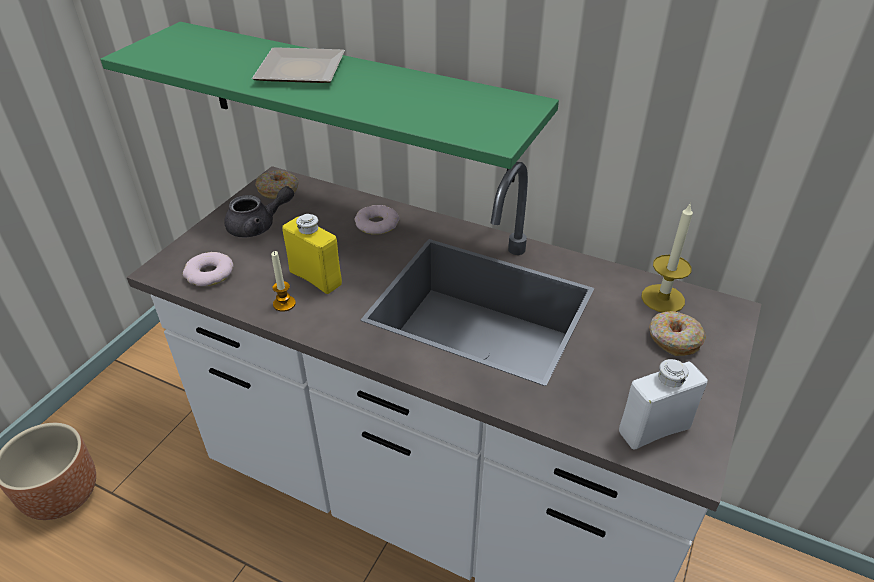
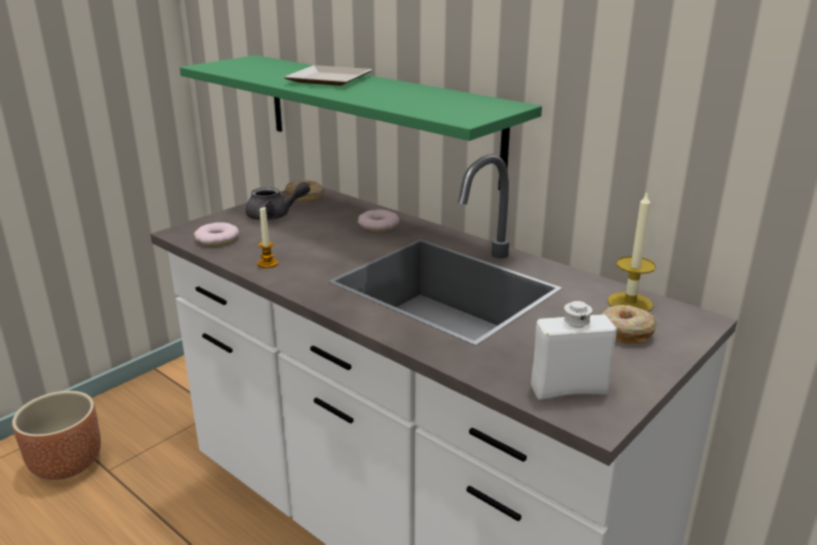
camera: 15 degrees right, 15 degrees down
yellow bottle [282,214,342,294] -> none

